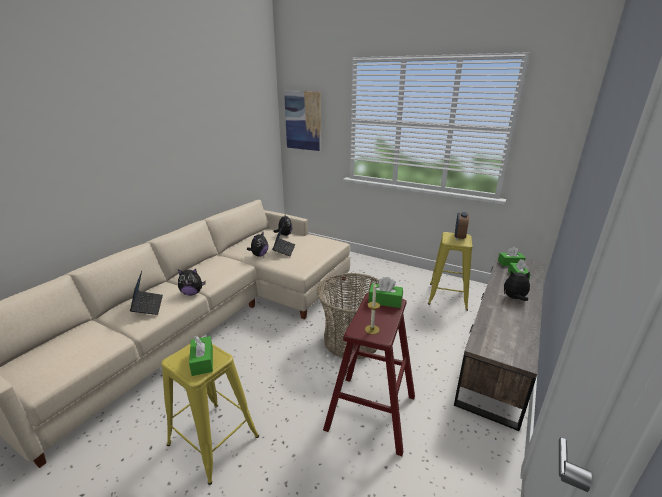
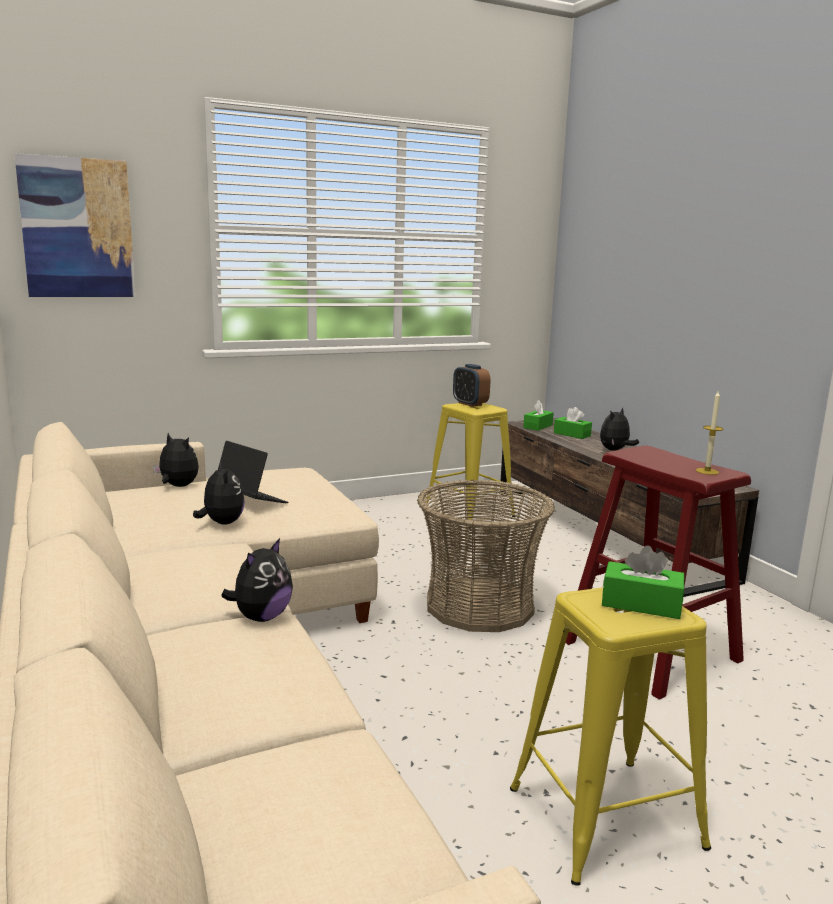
camera: 55 degrees left, 10 degrees down
laptop [130,271,163,315] -> none
green tissue box [368,277,403,308] -> none

